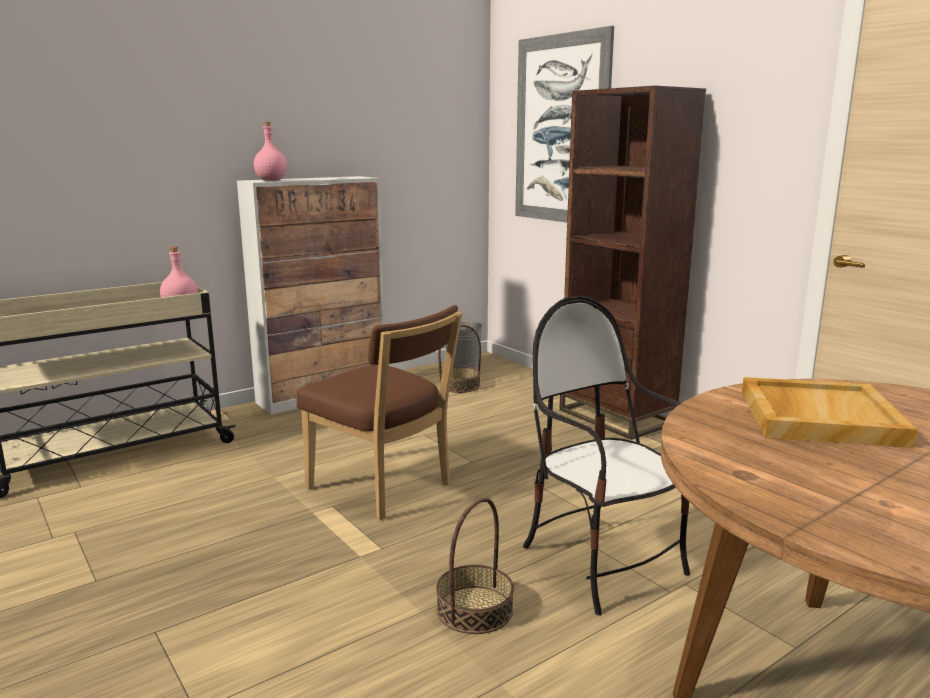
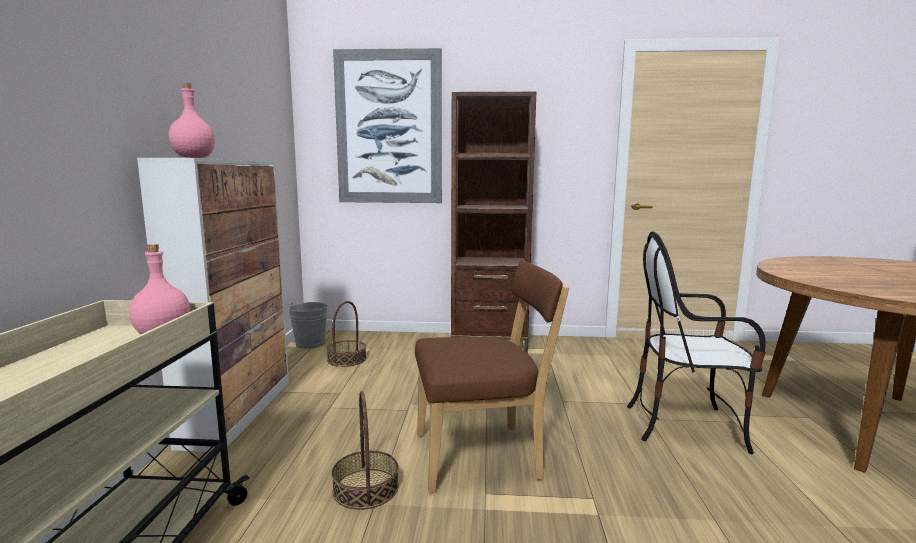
camera: 50 degrees left, 5 degrees down
basket [436,497,514,634] -> basket moved to [332,391,399,510]
beige tray [742,377,917,448] -> none

